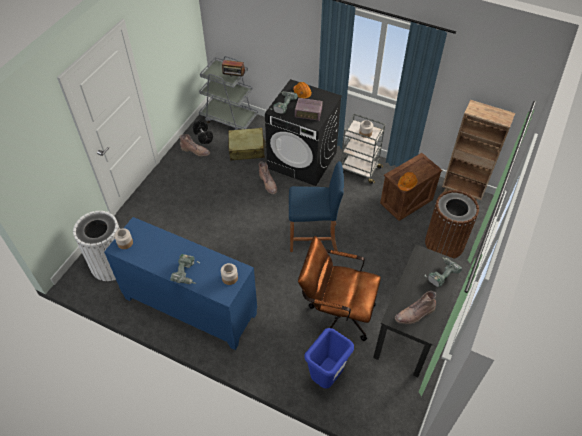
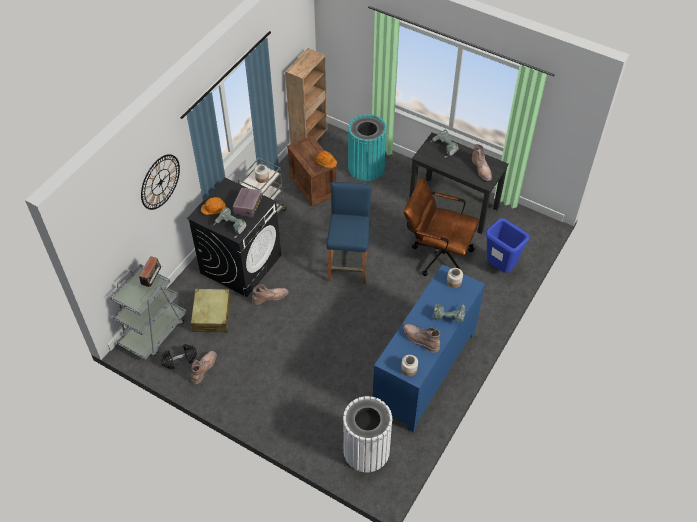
camera: 85 degrees left, 0 degrees up
brown office chair [298,236,381,341] -> brown office chair turned 90 degrees clockwise [404,176,479,276]
brown trash can [425,190,479,258] -> turquoise trash can [348,114,387,181]
none -> wall clock [141,154,180,210]
none -> brown boot [403,324,440,353]

